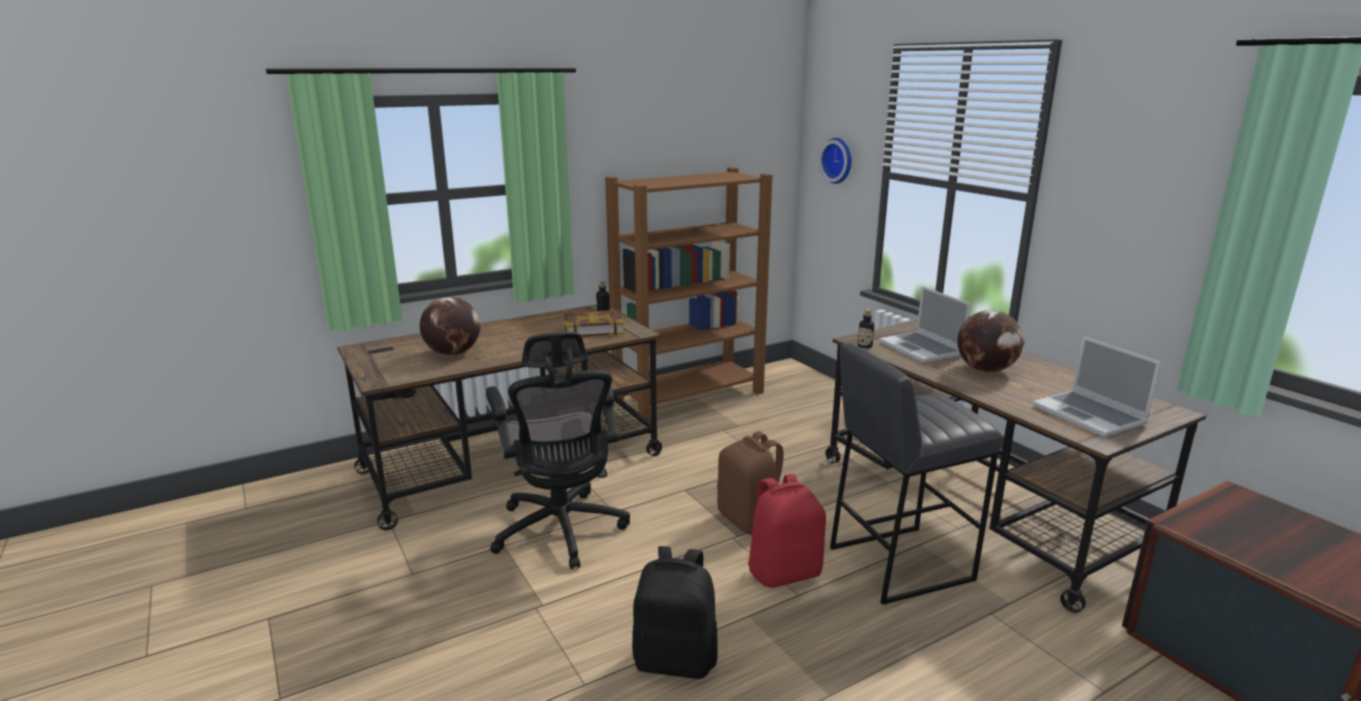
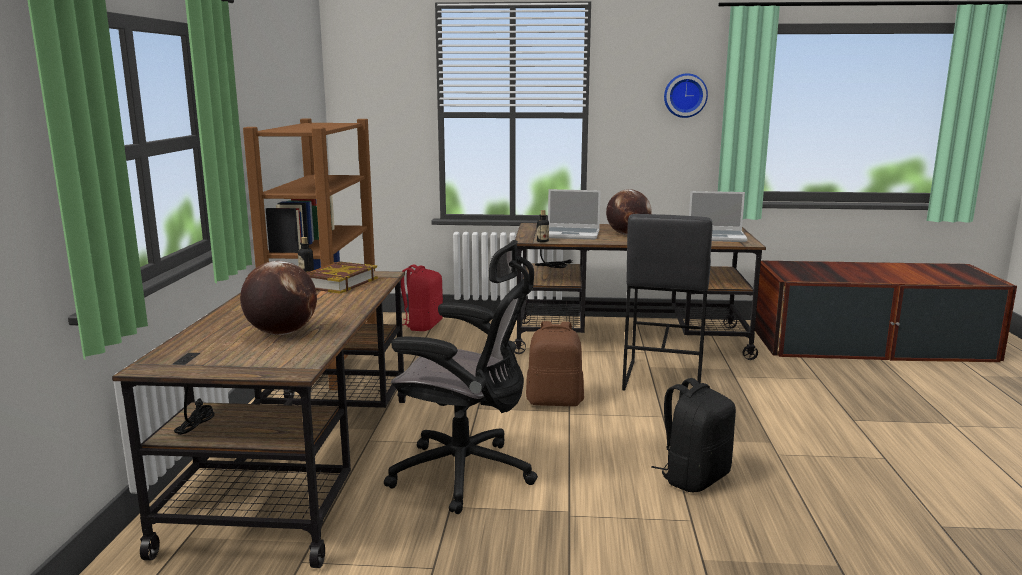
camera: 55 degrees left, 5 degrees down
red backpack [748,474,826,588] -> red backpack moved to [401,265,443,331]
wall clock [819,138,852,184] -> wall clock moved to [664,73,708,118]

